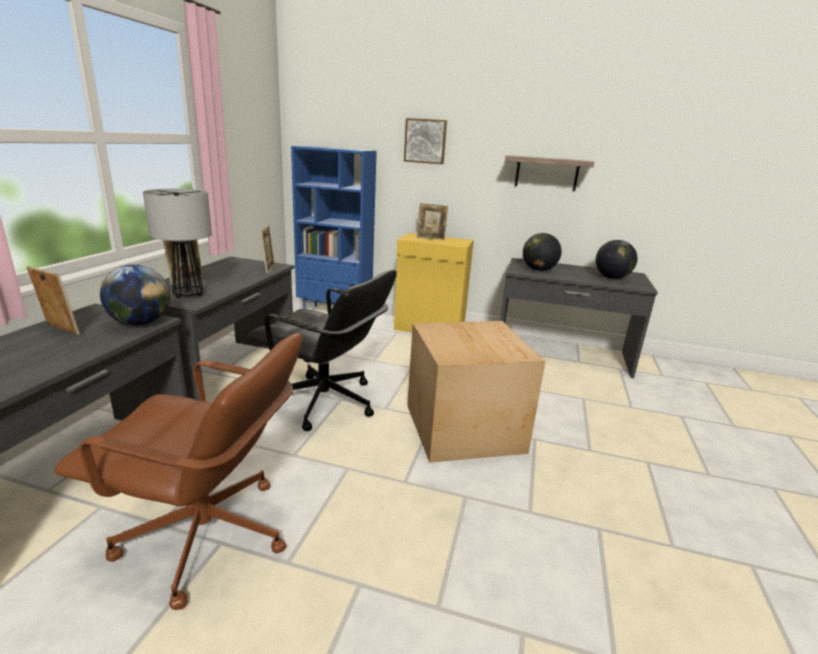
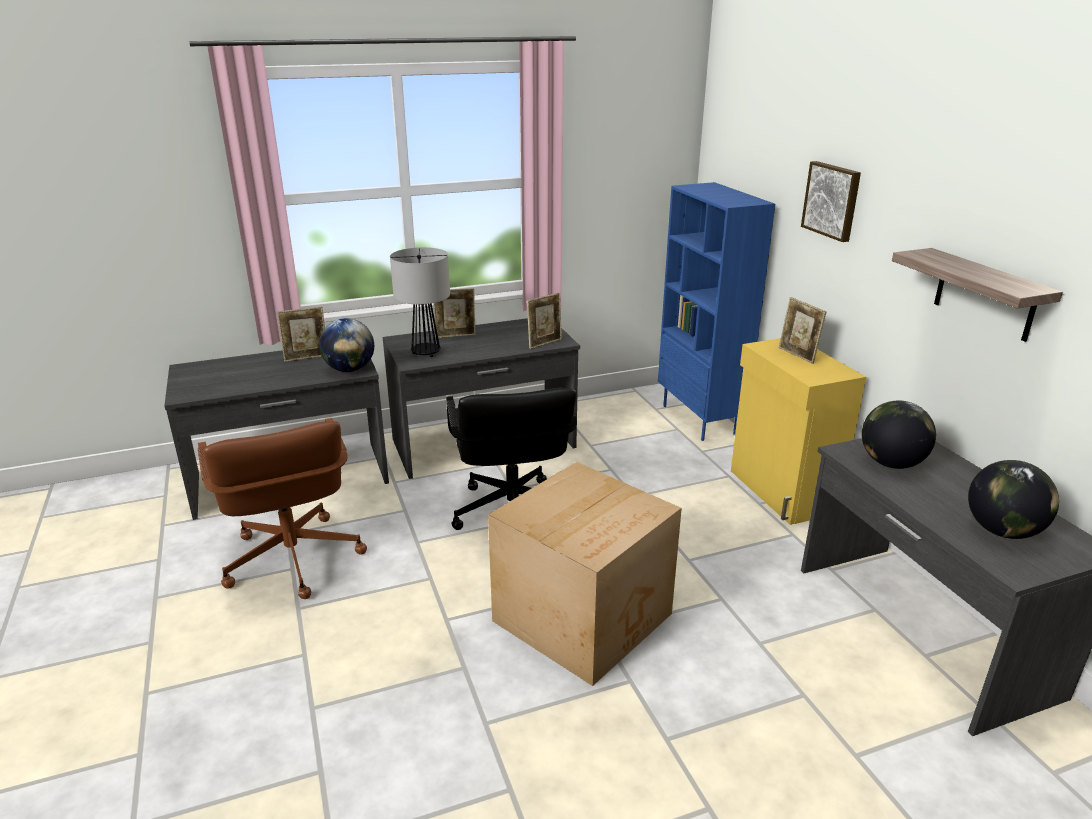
camera: 55 degrees right, 5 degrees up
picture frame [27,266,80,335] -> picture frame turned 75 degrees clockwise [277,307,325,362]

